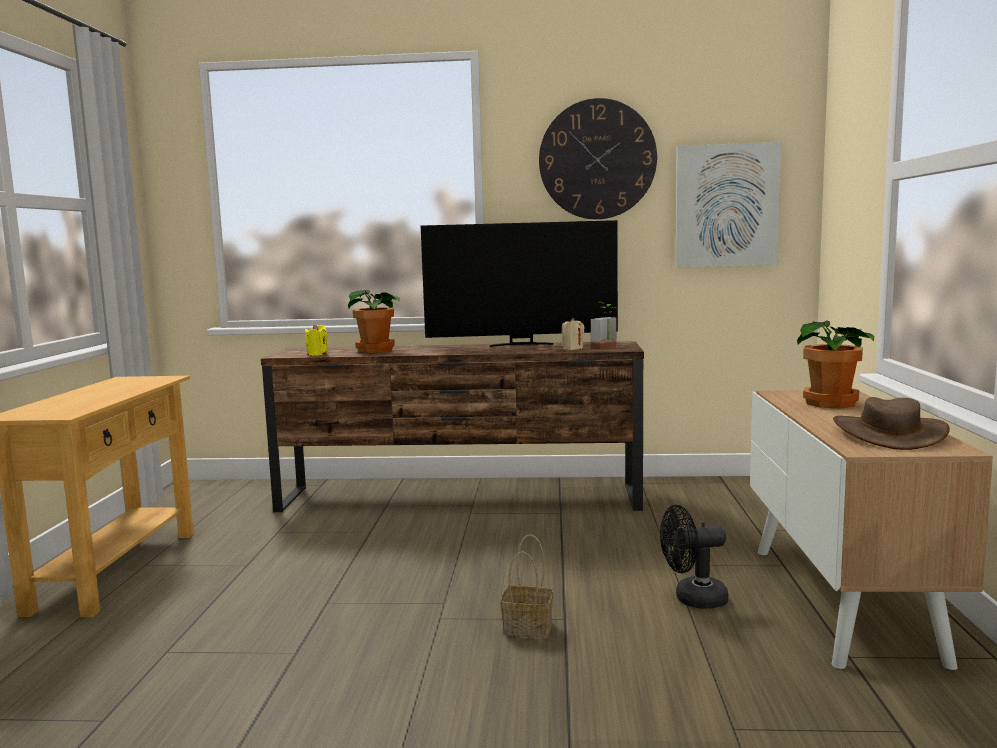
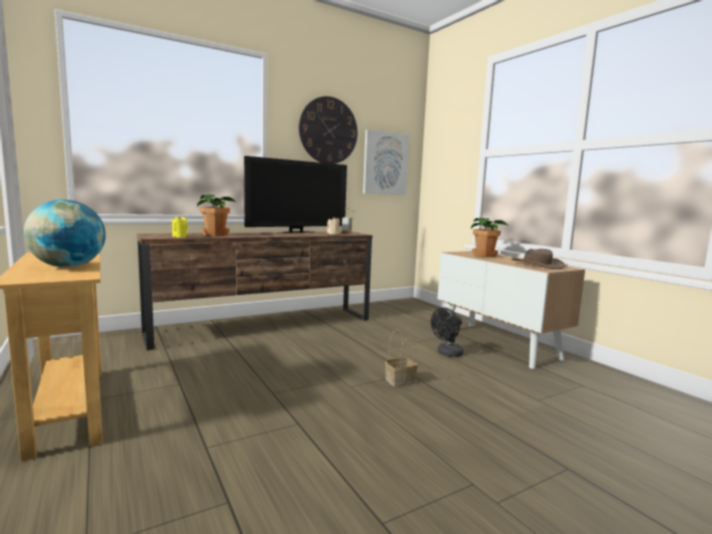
camera: 35 degrees left, 0 degrees up
none -> globe [24,200,106,268]

